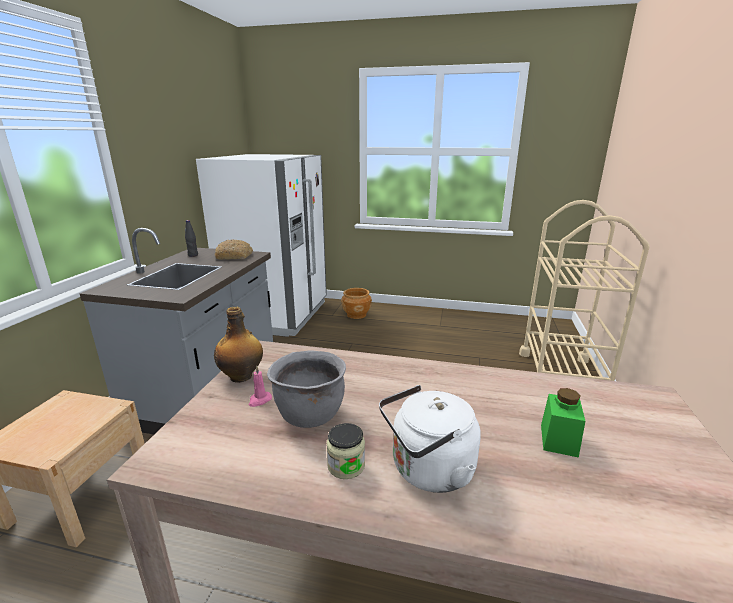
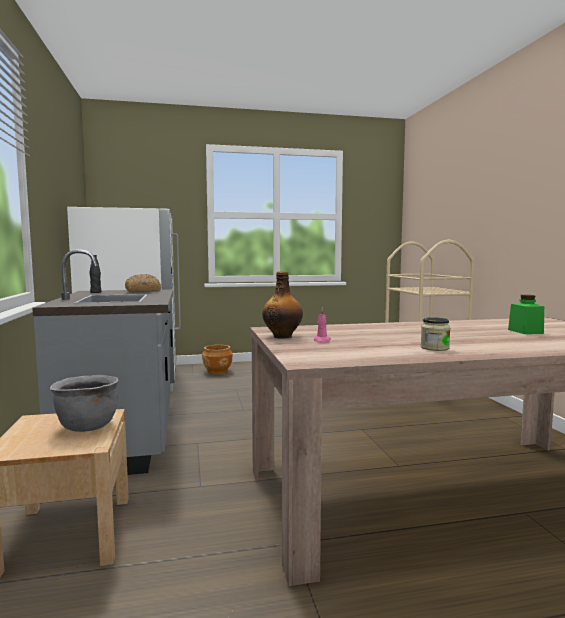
camera: 25 degrees left, 15 degrees down
grey cooking pot [267,350,346,428] -> grey cooking pot moved to [50,375,118,432]
white kettle [379,385,481,493] -> none

